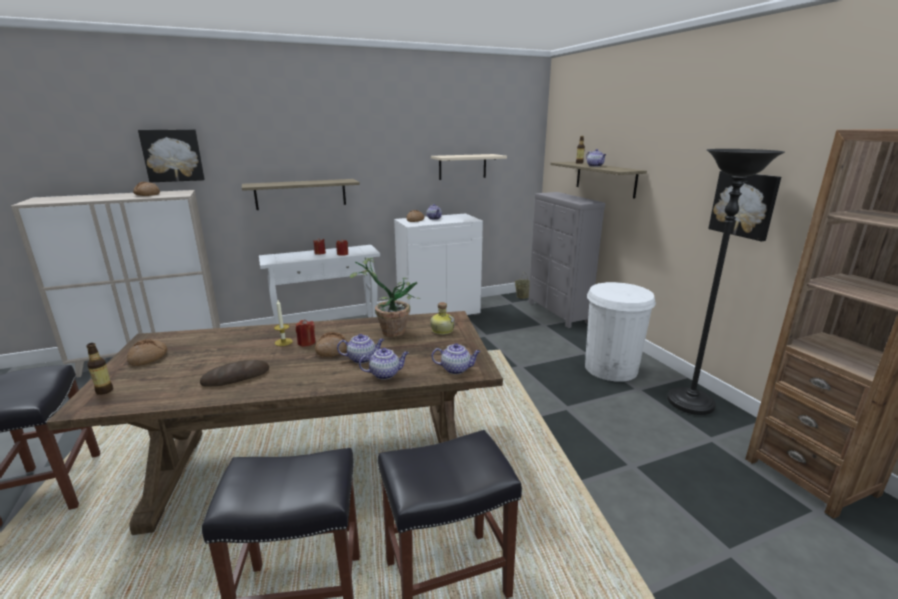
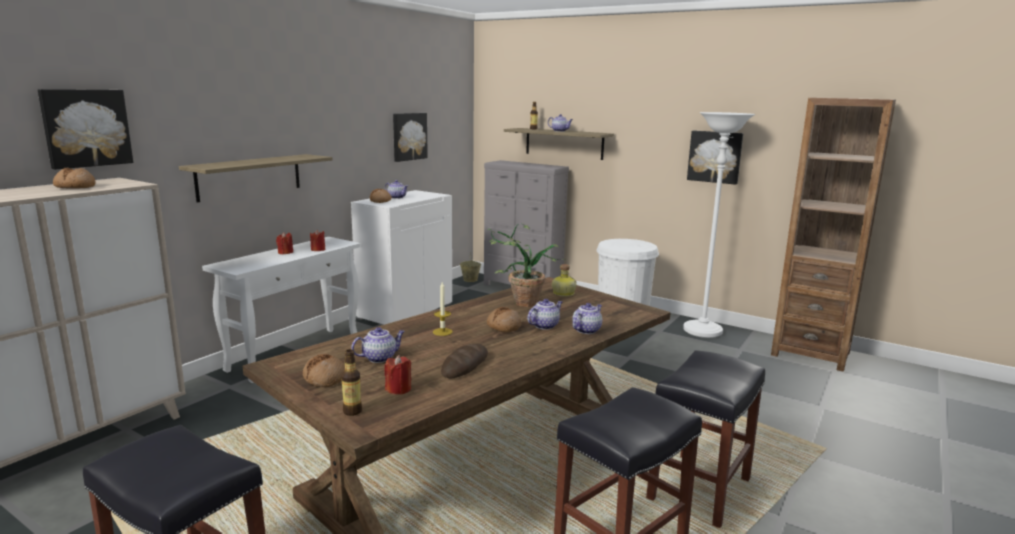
camera: 35 degrees left, 5 degrees down
red candle [296,319,316,347] -> red candle moved to [384,355,411,395]
beige shelf [431,154,507,180] -> picture [393,113,428,162]
teapot [431,343,481,374] -> teapot moved to [351,327,405,363]
black floor lamp [667,149,785,415] -> white floor lamp [683,112,756,338]

